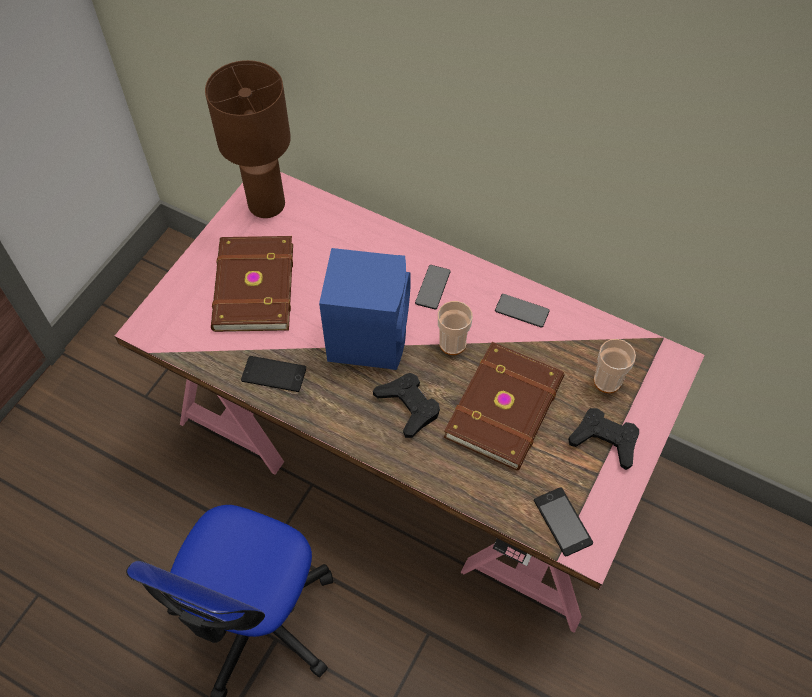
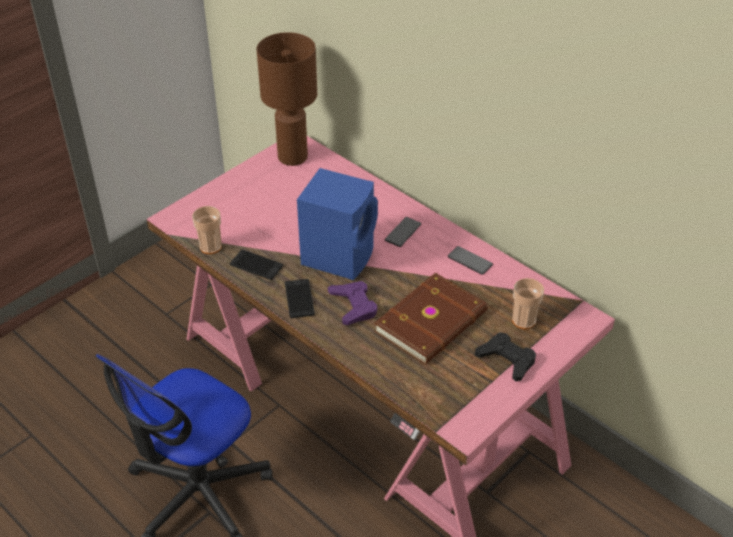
camera: 15 degrees right, 15 degrees down
brown book [211,236,293,332] -> none
black game controller [373,373,440,438] -> purple game controller [328,281,377,325]
cup [438,301,473,355] -> cup moved to [192,206,222,254]
phone [534,487,593,556] -> phone moved to [285,279,315,318]

